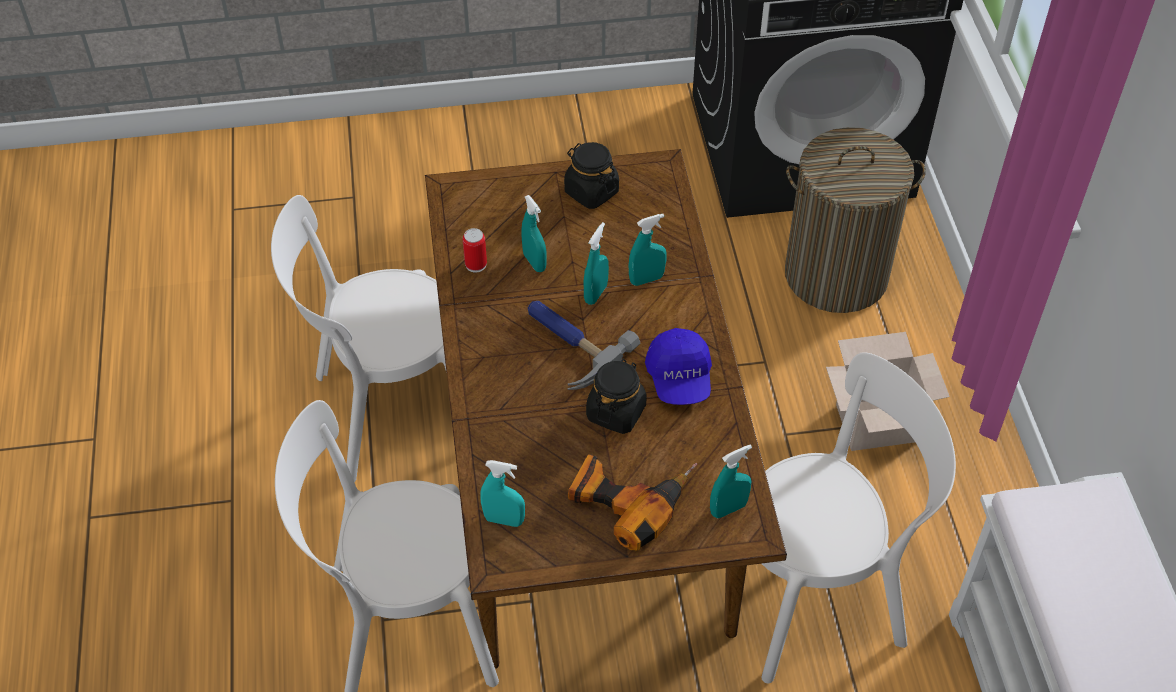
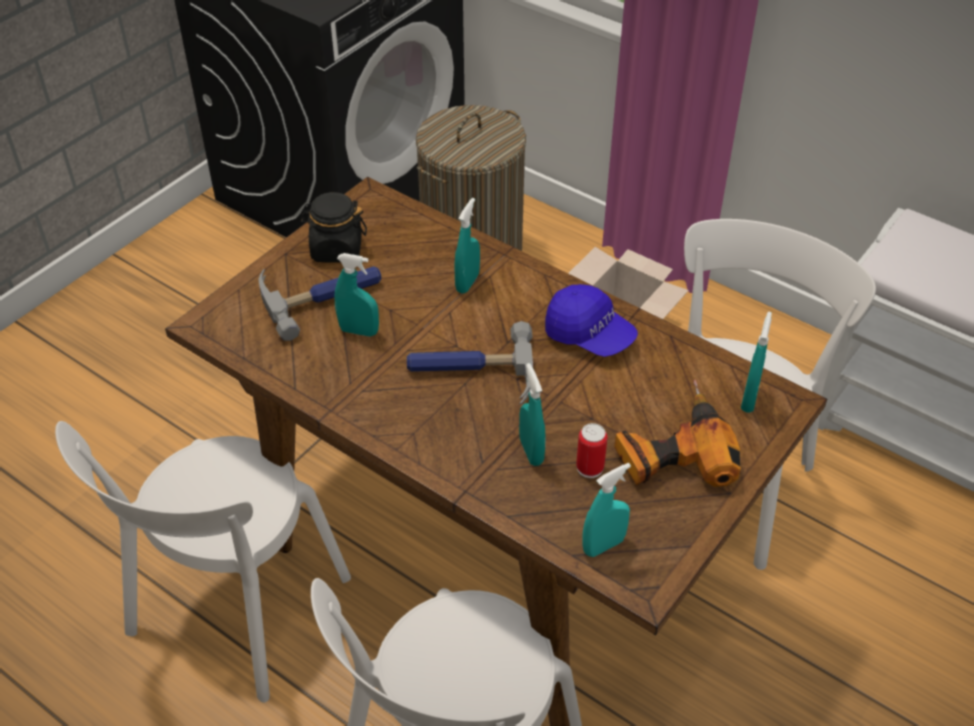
camera: 45 degrees left, 5 degrees down
can [463,228,487,273] -> can moved to [576,423,607,478]
turquoise spray bottle [584,222,609,305] -> turquoise spray bottle moved to [519,363,546,466]
black jar [586,358,647,434] -> none
none -> hammer [259,266,382,341]

